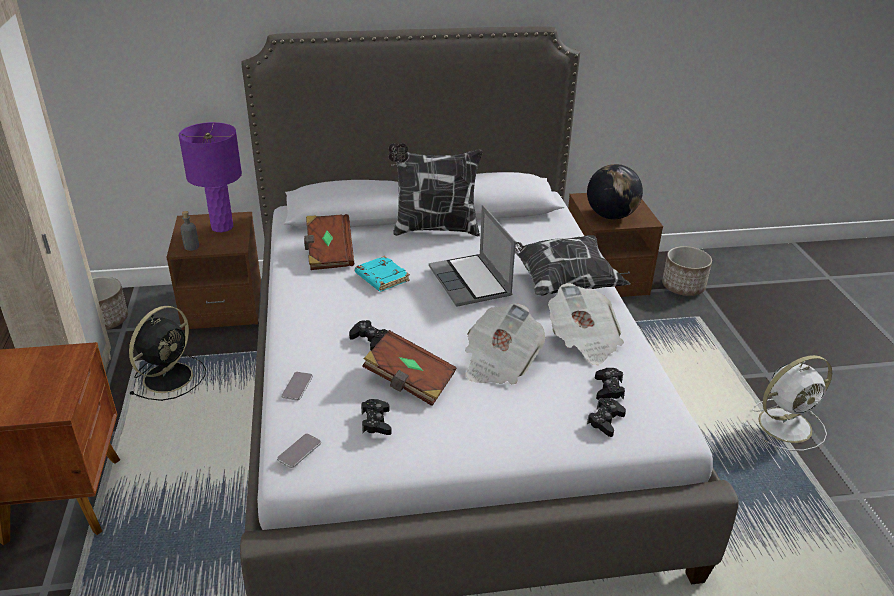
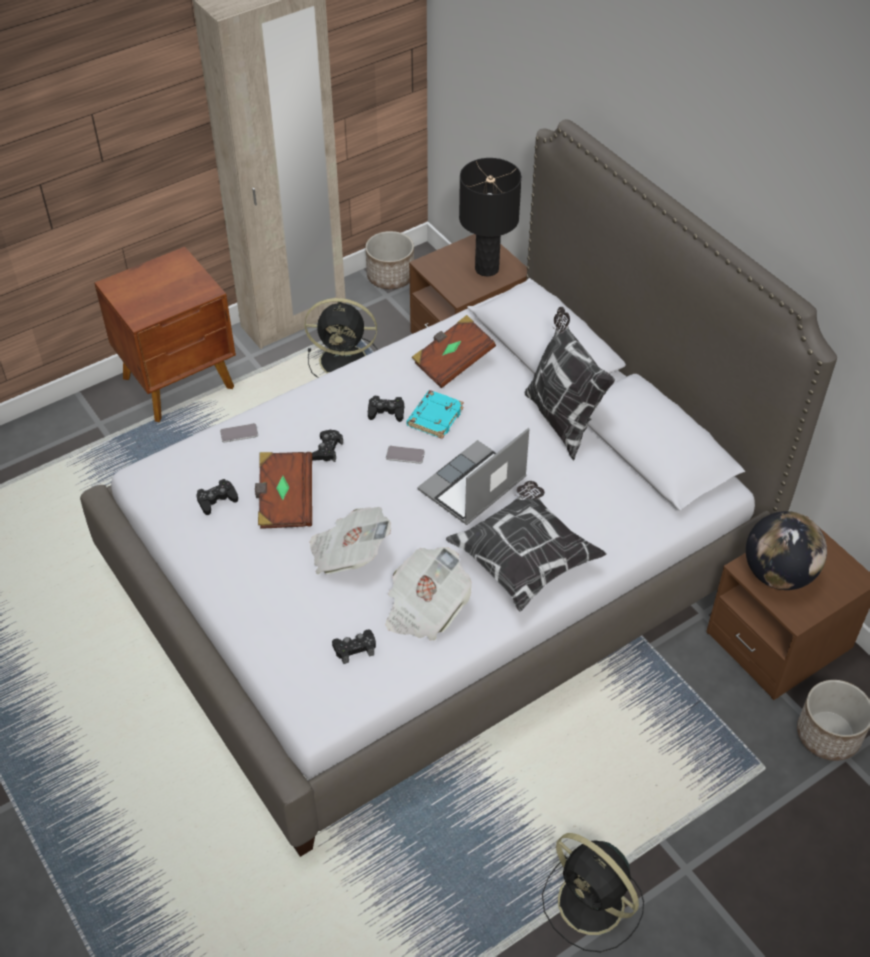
camera: 65 degrees right, 15 degrees up
purple table lamp [179,122,242,232] -> black table lamp [459,158,522,277]
grey bottle [180,211,199,251] -> none
phone [277,433,321,468] -> phone moved to [386,446,425,464]
black game controller [587,398,626,437] -> black game controller moved to [368,396,404,422]
white fan [744,355,832,451] -> black fan [542,833,644,953]

